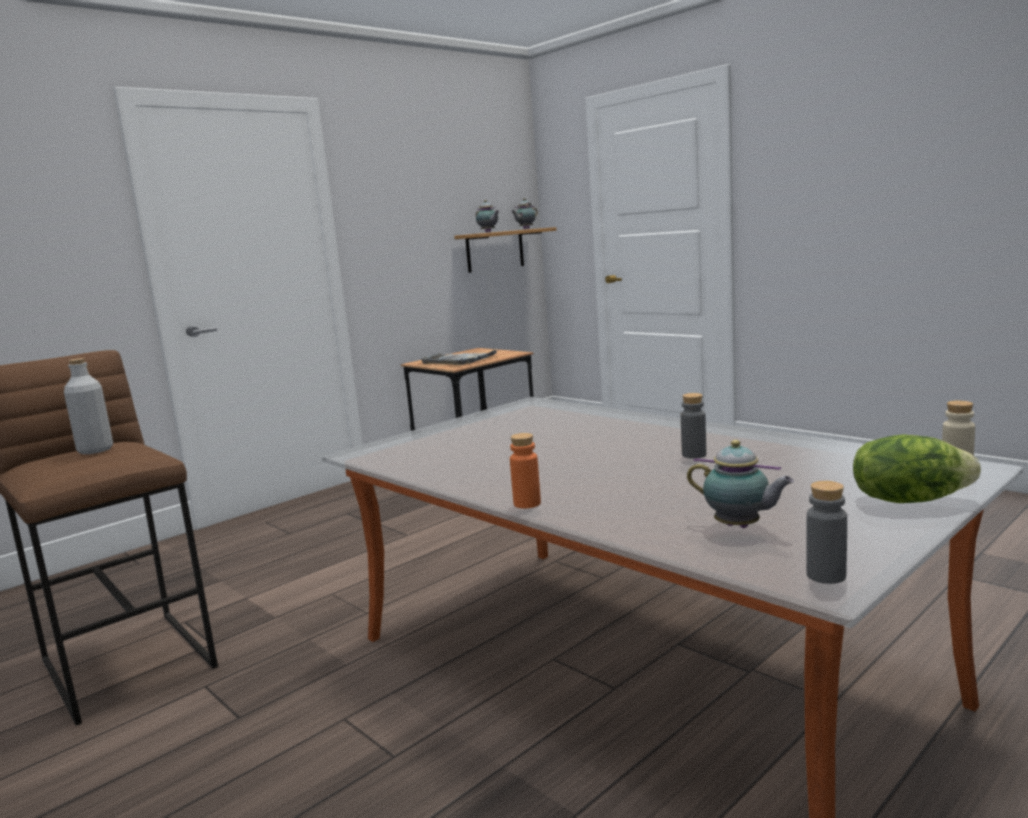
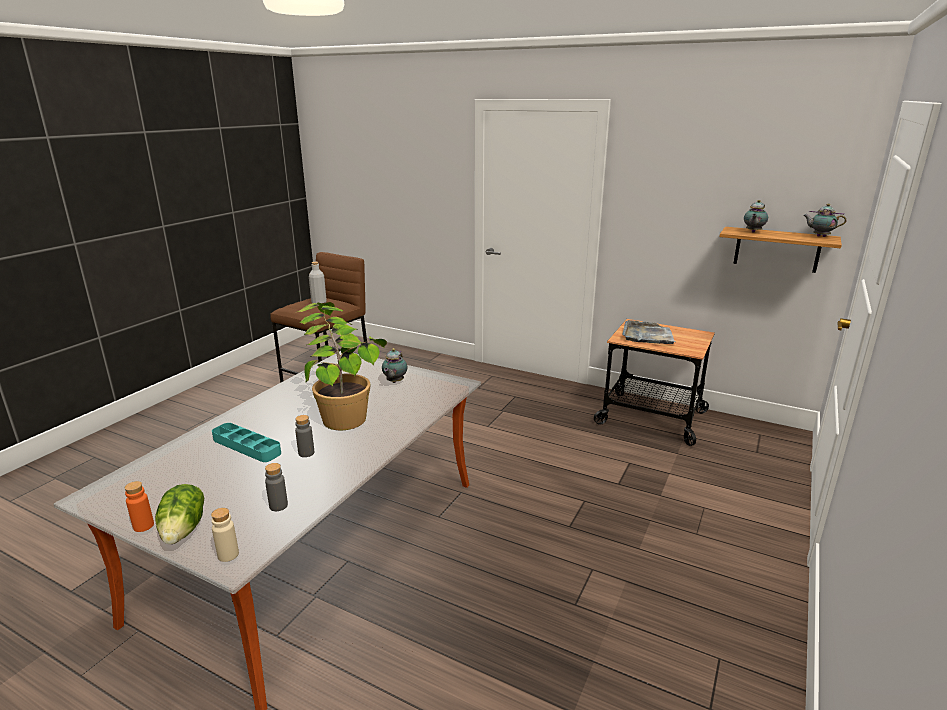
camera: 70 degrees right, 10 degrees up
orange bottle [510,433,541,509] -> orange bottle moved to [125,481,154,532]
teapot [687,440,794,528] -> teapot moved to [382,348,407,383]
grey bottle [806,481,847,584] -> grey bottle moved to [265,463,288,511]
none -> turquoise tray [212,423,281,462]
none -> potted plant [295,302,387,430]

